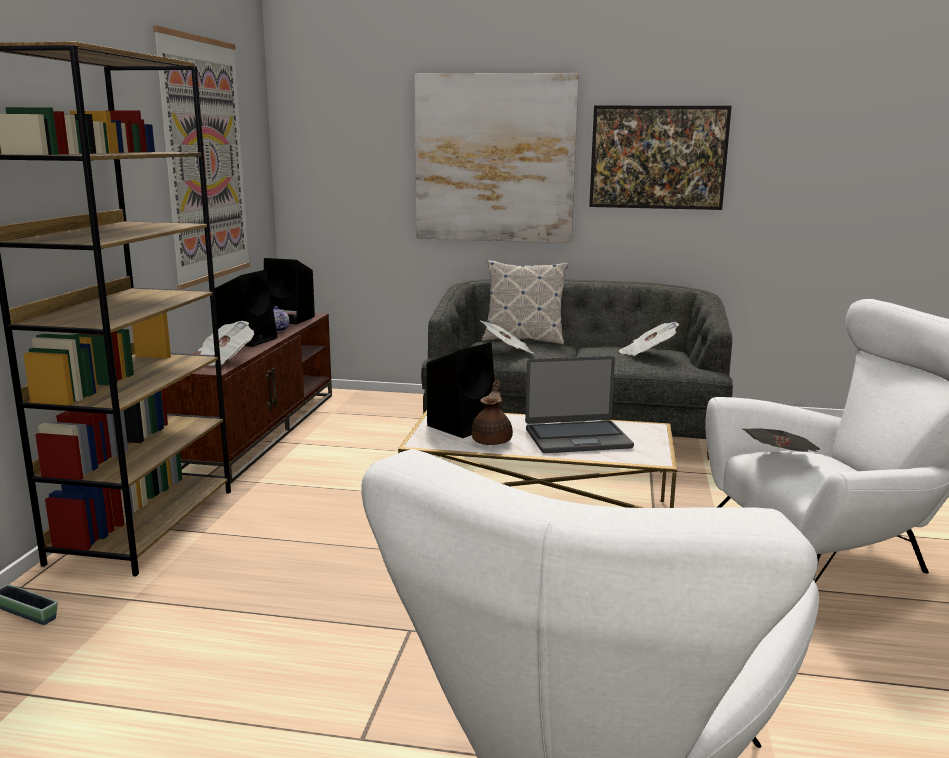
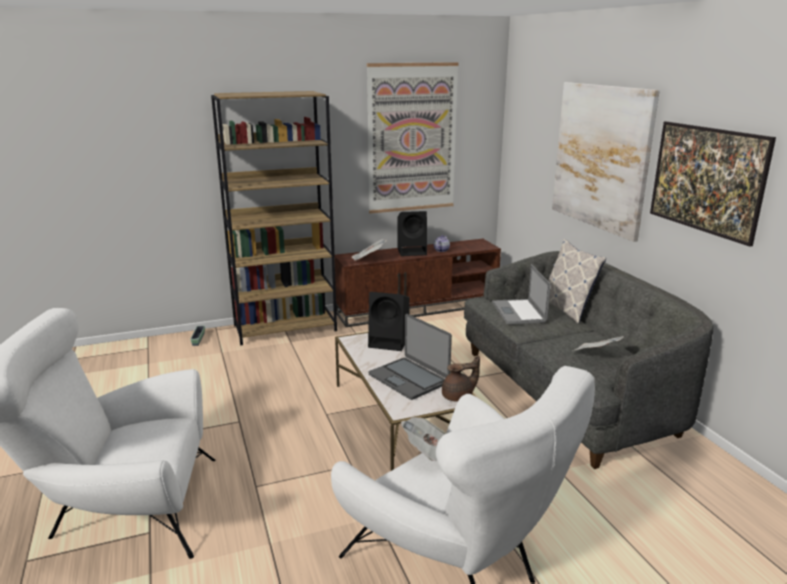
camera: 60 degrees right, 5 degrees up
black speaker [264,258,315,324] -> none
brown teapot [472,380,513,445] -> brown teapot moved to [442,356,480,402]
newspaper [481,321,534,354] -> laptop [492,264,551,324]

